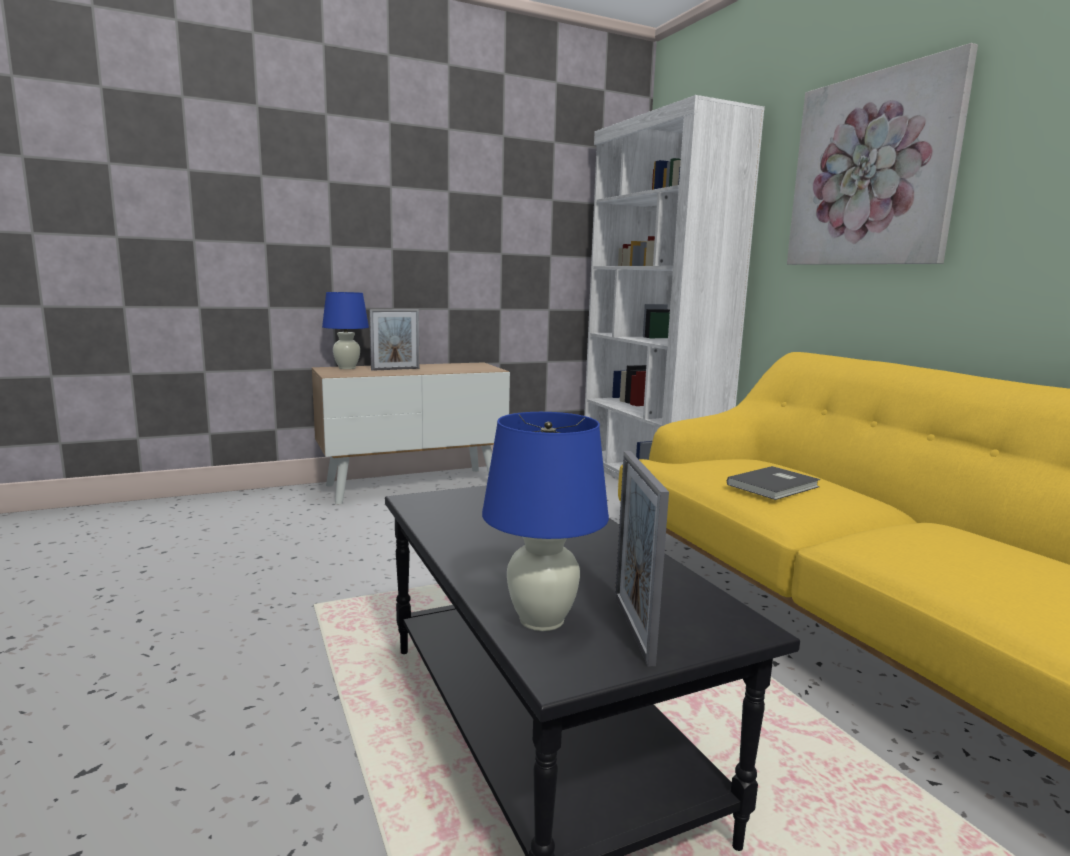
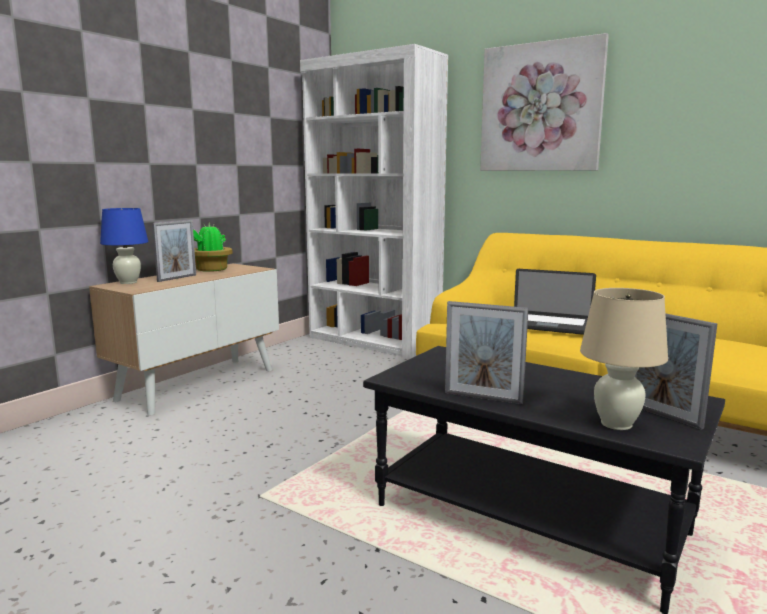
camera: 30 degrees left, 0 degrees up
blue table lamp [482,412,609,631] -> beige table lamp [580,288,668,430]
grey book [727,466,820,500] -> laptop [514,269,596,335]
none -> potted plant [193,223,233,272]
none -> picture frame [445,301,528,404]

